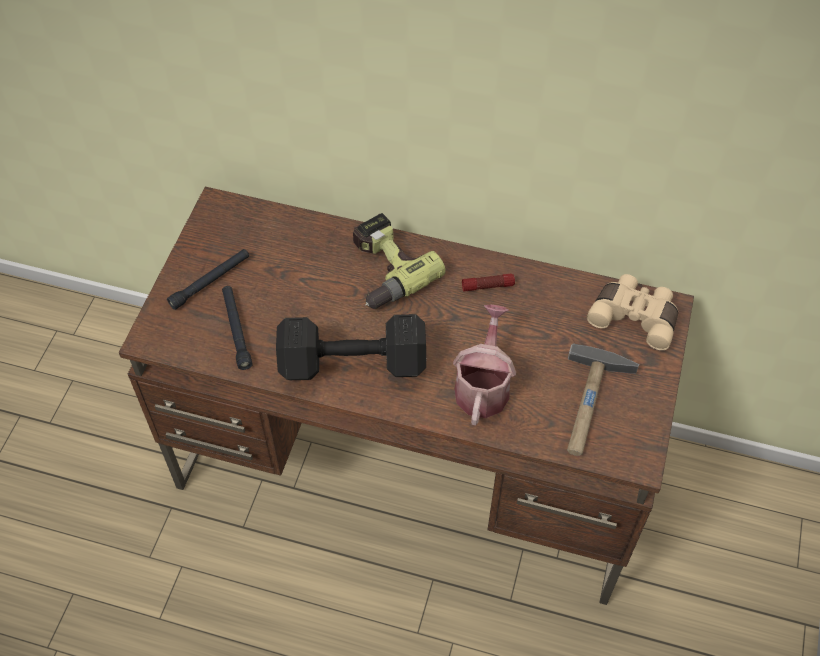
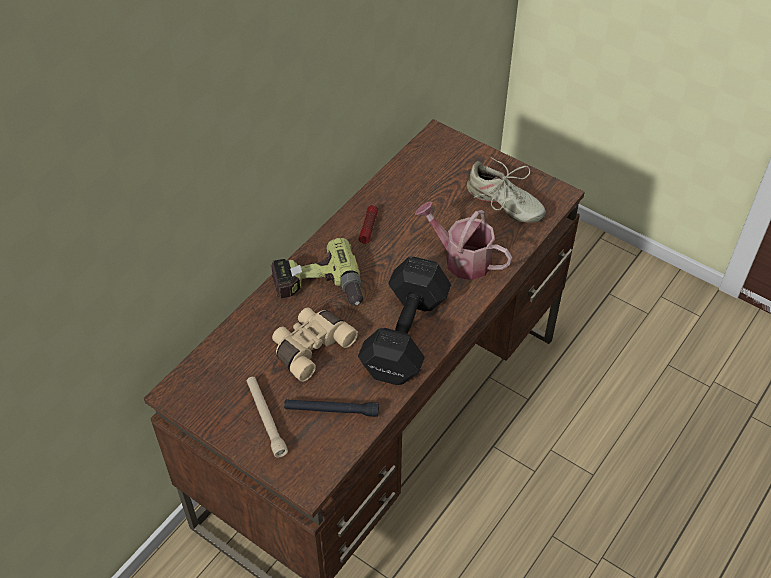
camera: 70 degrees left, 5 degrees down
black flashlight [167,249,249,310] -> beige flashlight [246,377,288,458]
hammer [567,344,639,456] -> beige shoe [467,157,546,223]
beige binoculars [587,274,678,350] -> beige binoculars moved to [272,307,358,382]

